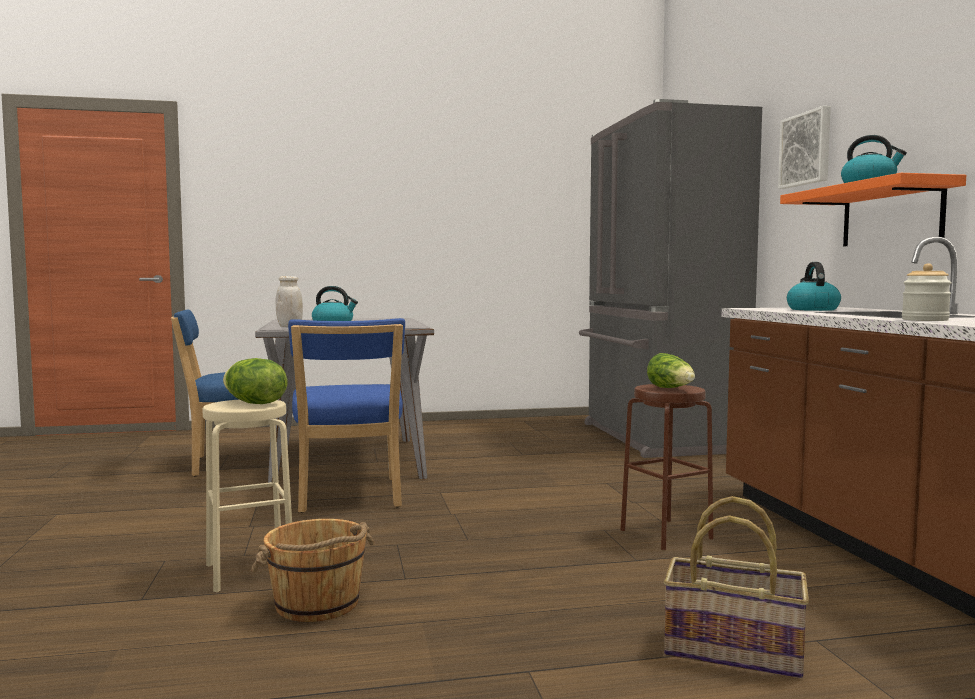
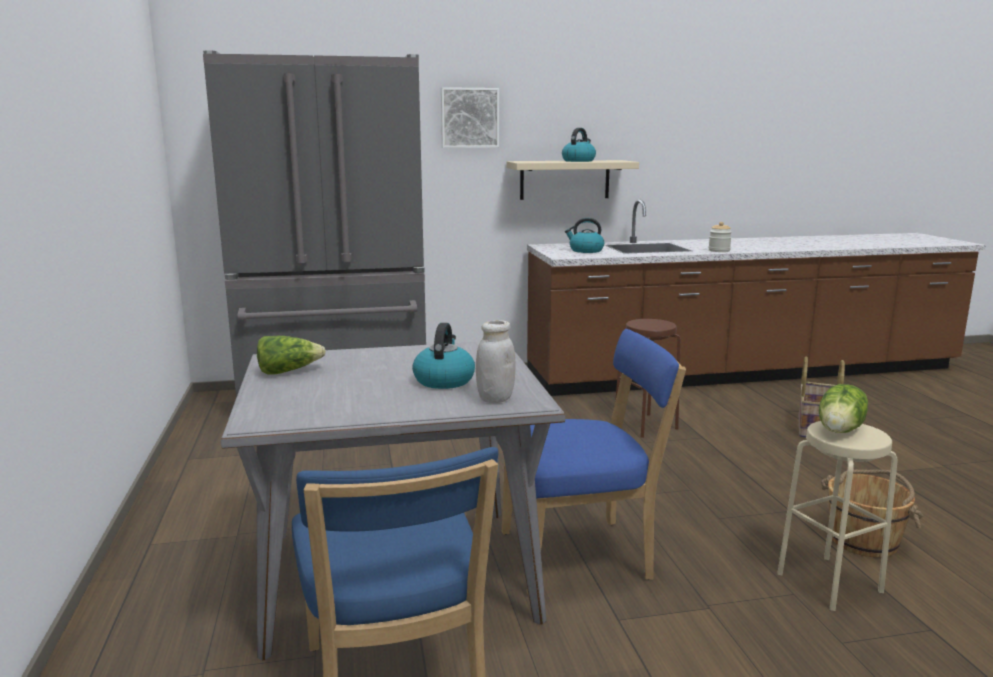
camera: 90 degrees left, 10 degrees up
lettuce [647,353,695,388] -> lettuce moved to [257,336,326,375]
orange shelf [780,173,966,246] -> beige shelf [506,160,639,200]

